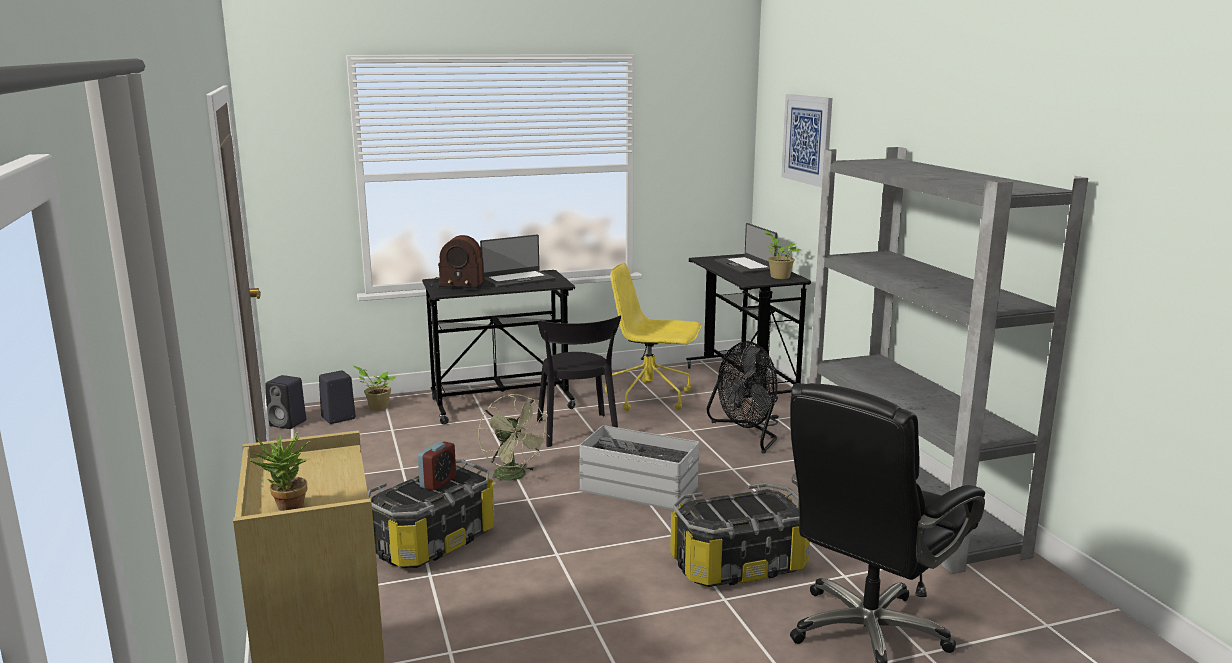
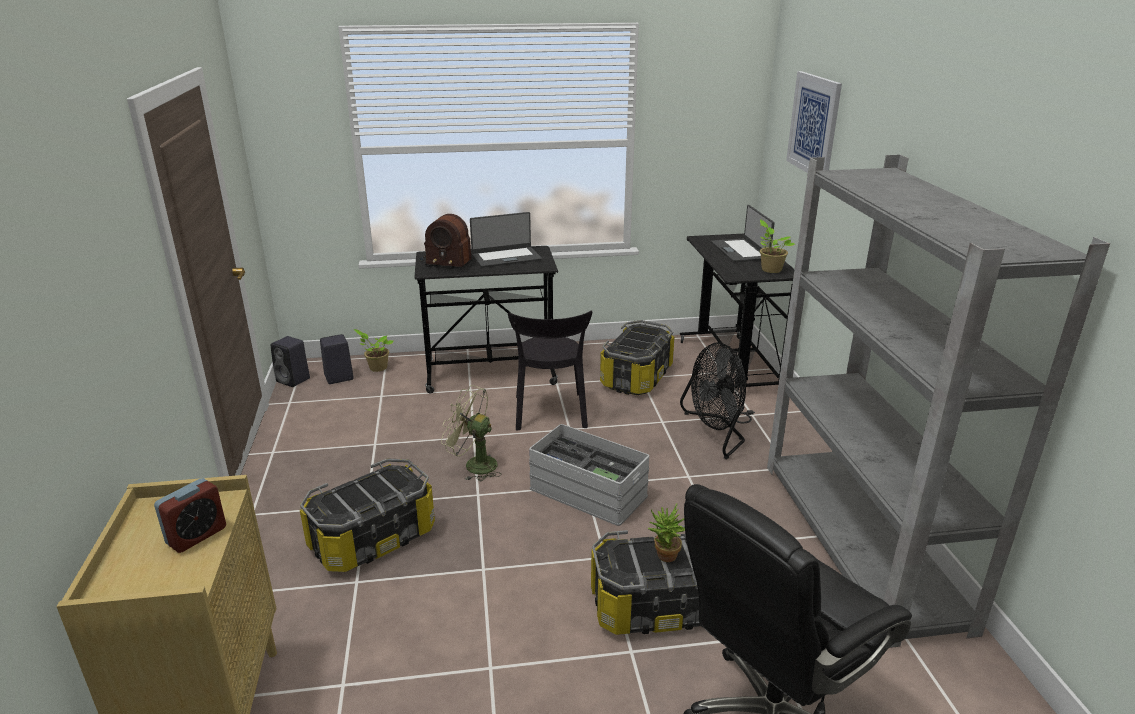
camera: 10 degrees right, 10 degrees up
potted plant [250,431,311,511] -> potted plant moved to [648,504,685,562]
alarm clock [418,441,456,491] -> alarm clock moved to [154,478,226,553]
green fan [478,394,550,485] -> green fan turned 135 degrees clockwise [441,385,502,481]
yellow office chair [605,263,702,411] -> storage box [600,320,675,395]

